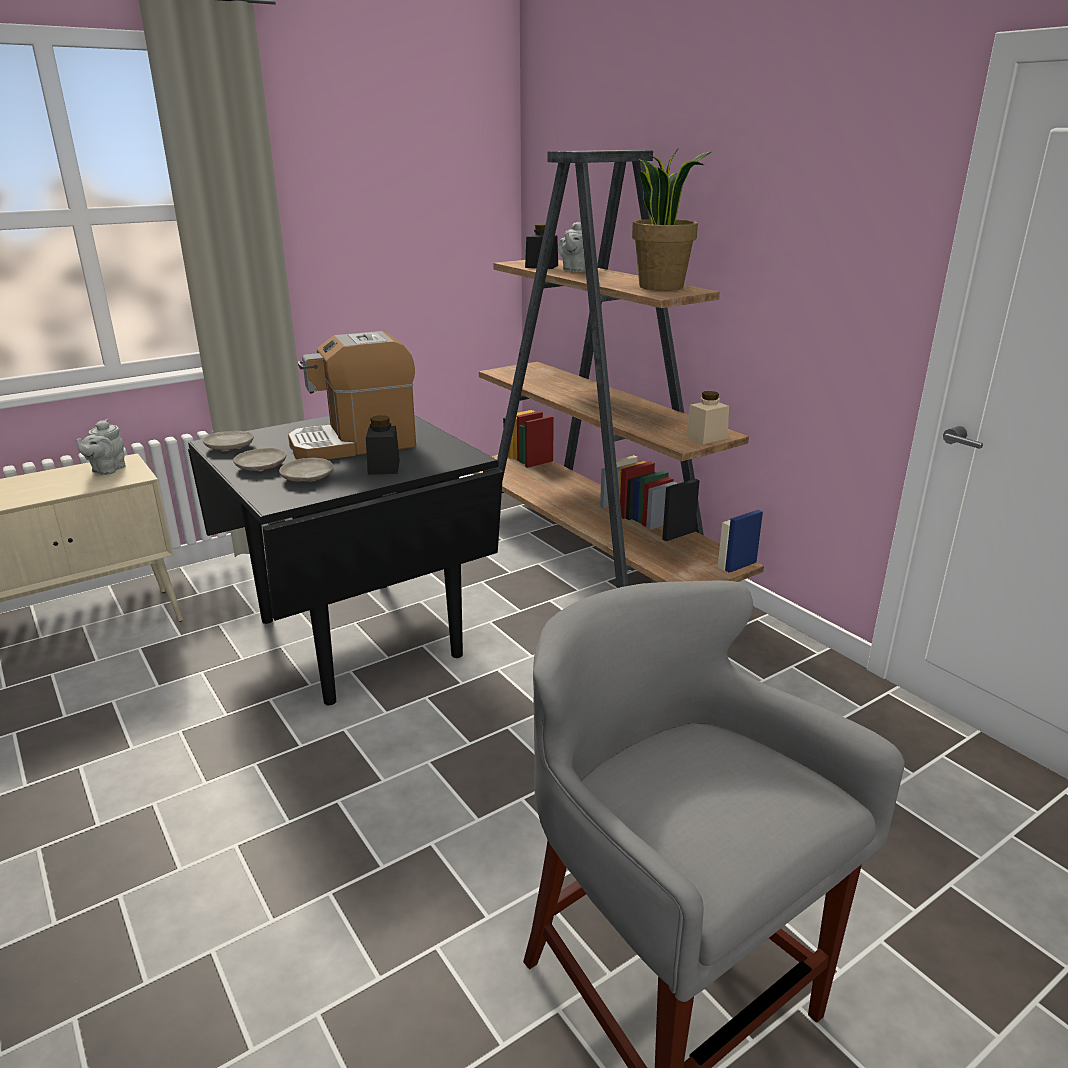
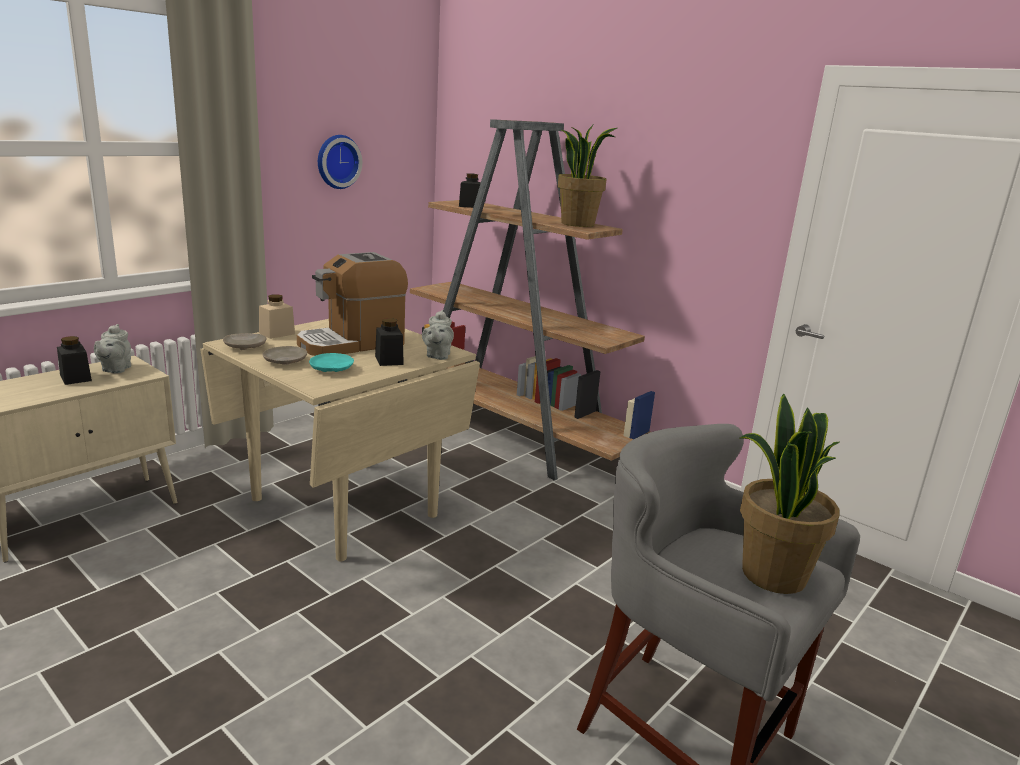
camera: 15 degrees left, 5 degrees down
black dining table [188,415,503,705] -> beige dining table [200,319,480,562]
beige plate [279,458,334,482] -> turquoise plate [309,353,354,372]
grey teapot [558,222,586,272] -> grey teapot moved to [422,310,454,360]
beige jar [686,391,729,444] -> beige jar moved to [259,294,295,339]
none -> black jar [57,336,92,385]
none -> wall clock [318,135,362,189]
none -> potted plant [740,394,840,594]

